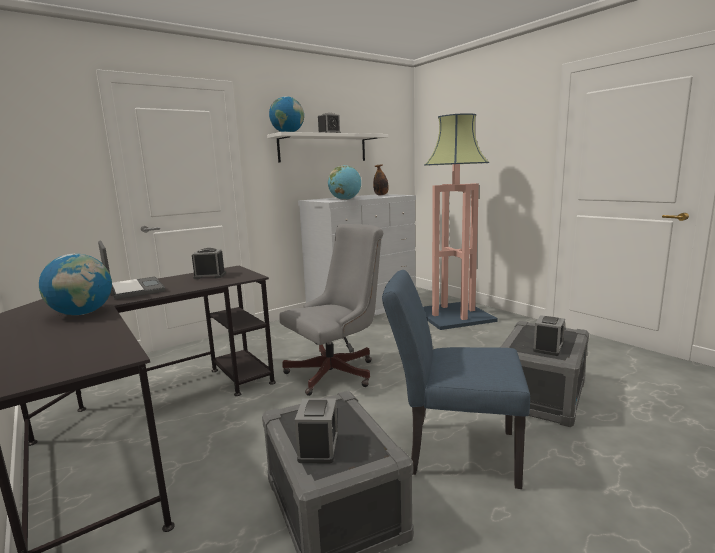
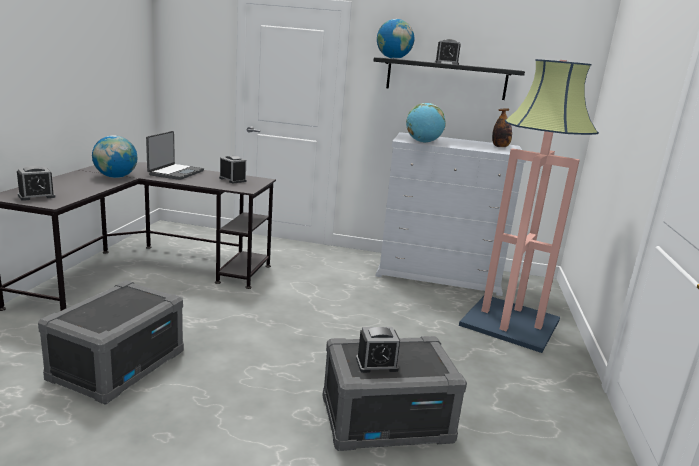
camera: 45 degrees right, 5 degrees up
white shelf [267,132,388,163] -> black shelf [374,57,525,100]
grey office chair [279,224,383,396] -> none
alarm clock [295,399,338,464] -> alarm clock moved to [17,166,55,201]
blue chair [382,270,530,489] -> none

